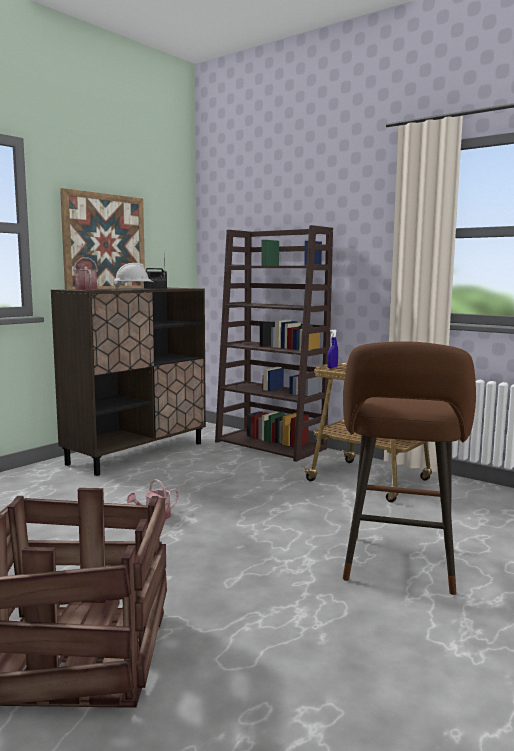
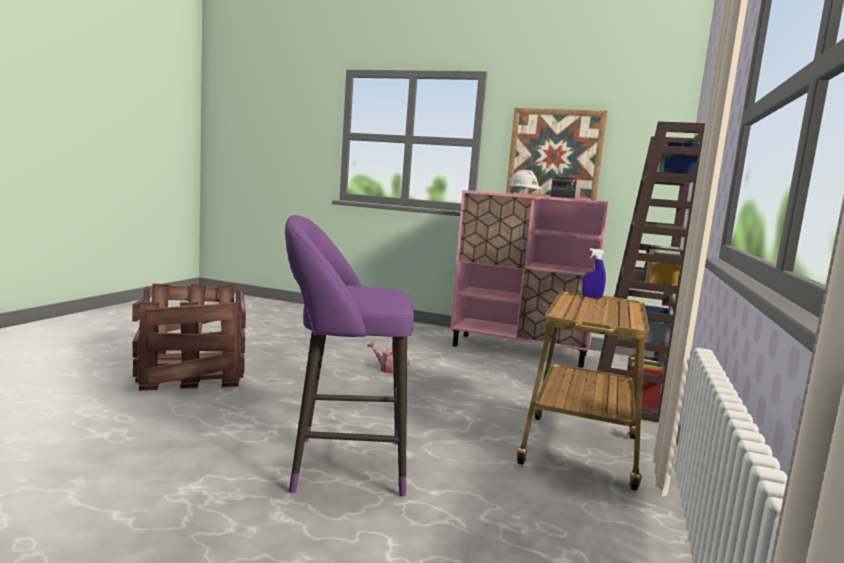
camera: 70 degrees right, 0 degrees up
brown cabinet [51,288,206,476] -> pink cabinet [450,190,609,368]
watering can [73,258,98,290] -> none
brown stool [343,341,476,595] -> purple stool [285,215,414,496]

